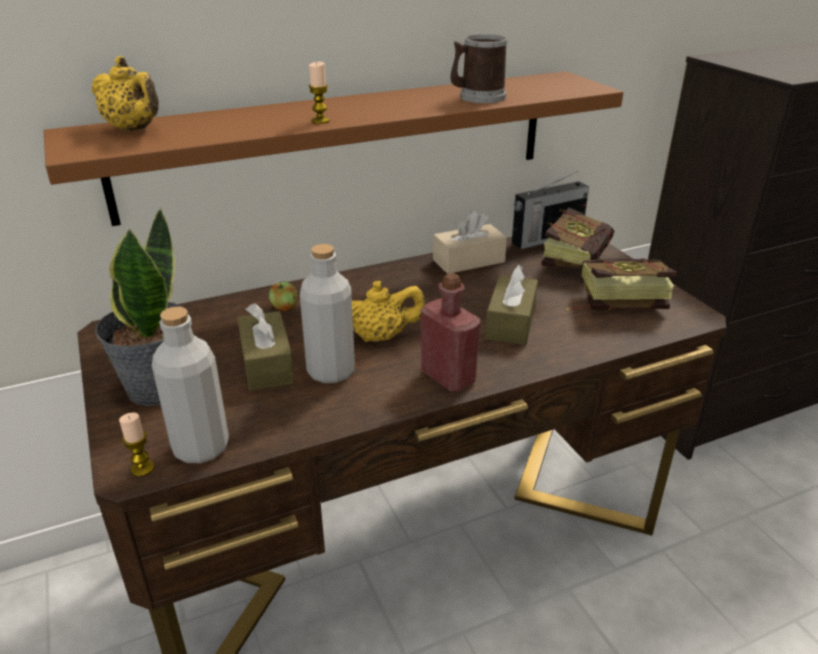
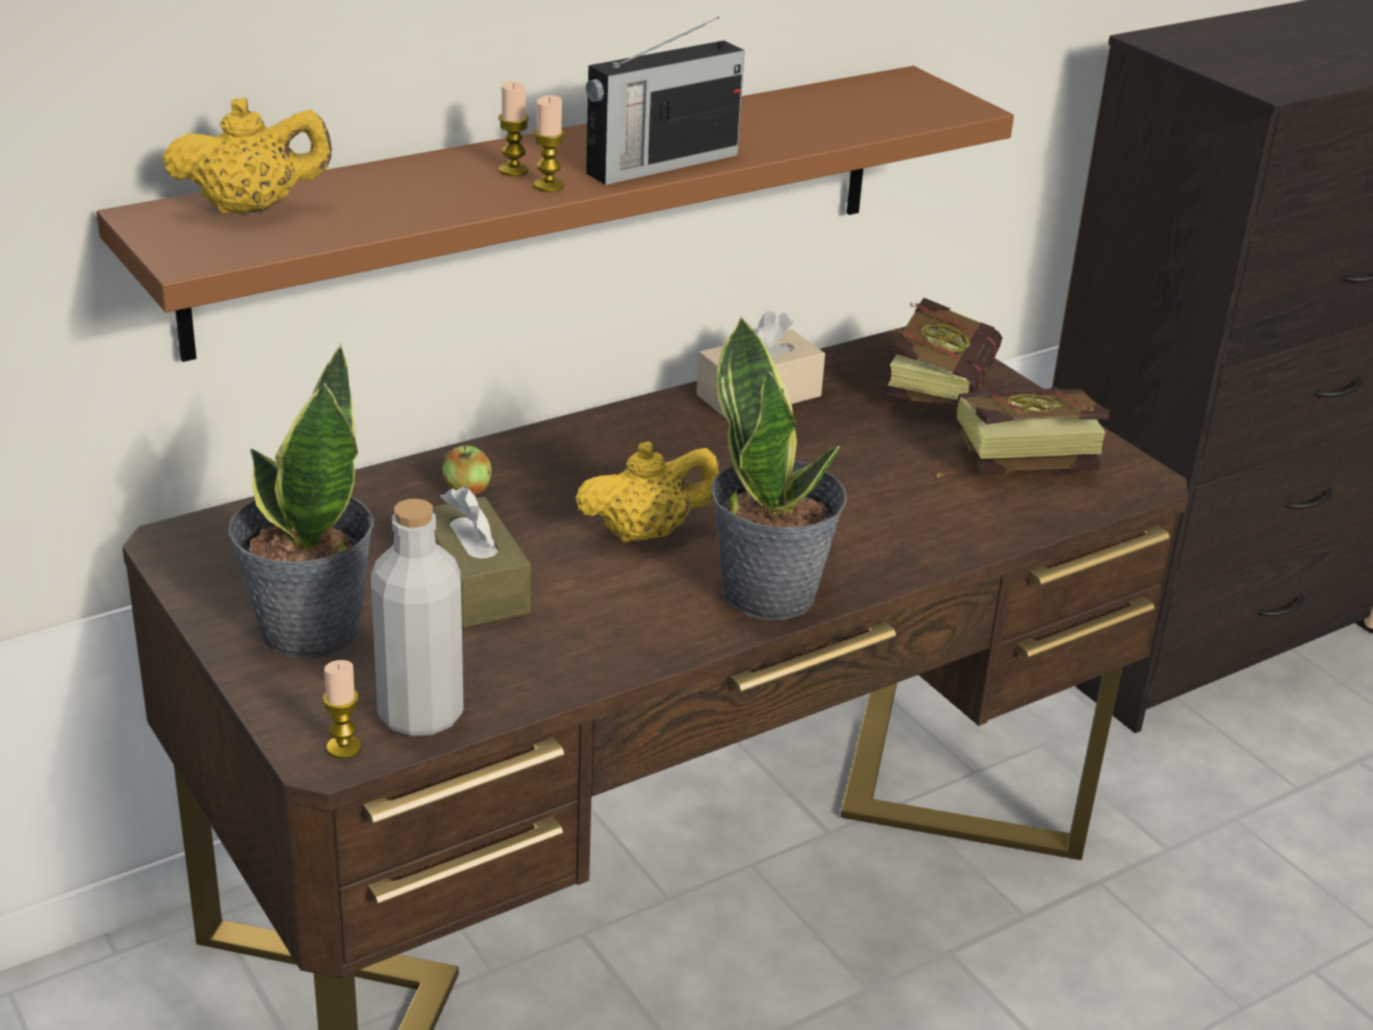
camera: 10 degrees left, 0 degrees up
yellow teapot [92,56,159,131] -> yellow teapot turned 45 degrees counterclockwise [162,98,332,215]
grey bottle [300,244,355,384] -> none
red bottle [421,273,480,392] -> potted plant [711,315,847,620]
mug [451,34,507,103] -> none
brown tissue box [485,265,538,345] -> none
radio [512,171,589,249] -> radio moved to [586,17,745,185]
none -> candle [498,81,529,176]

